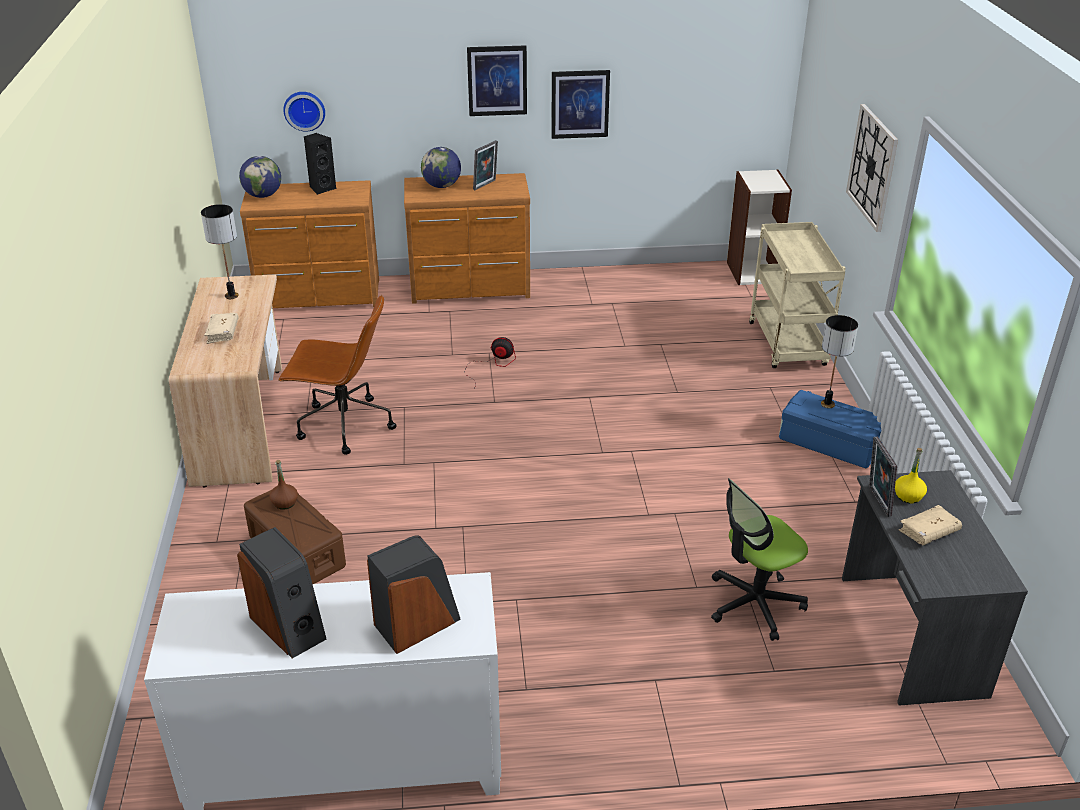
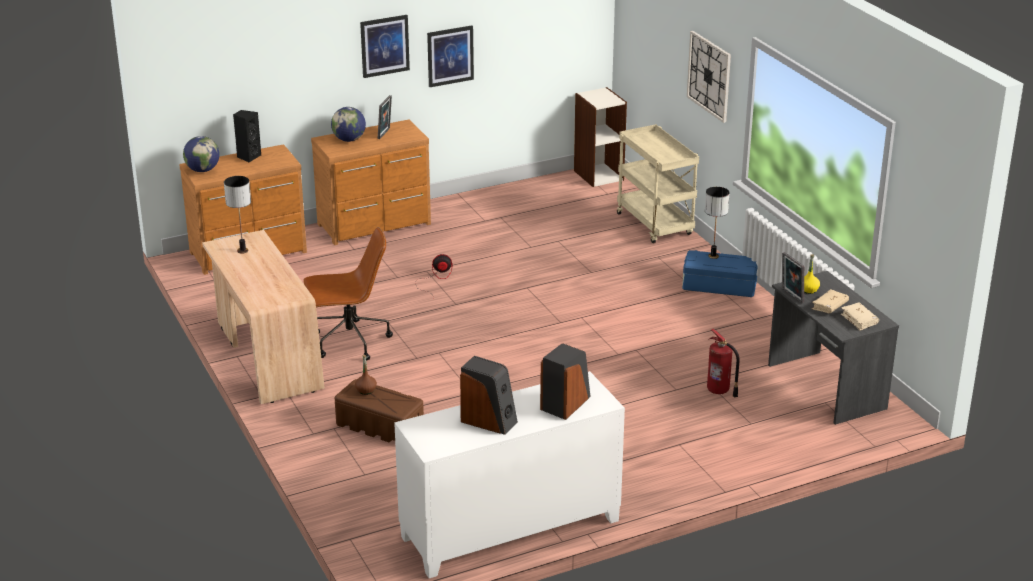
camera: 20 degrees left, 5 degrees down
beige book [204,313,238,344] -> beige book moved to [841,303,879,331]
wall clock [283,92,325,132] -> none
office chair [711,478,808,641] -> fire extinguisher [707,329,740,398]

